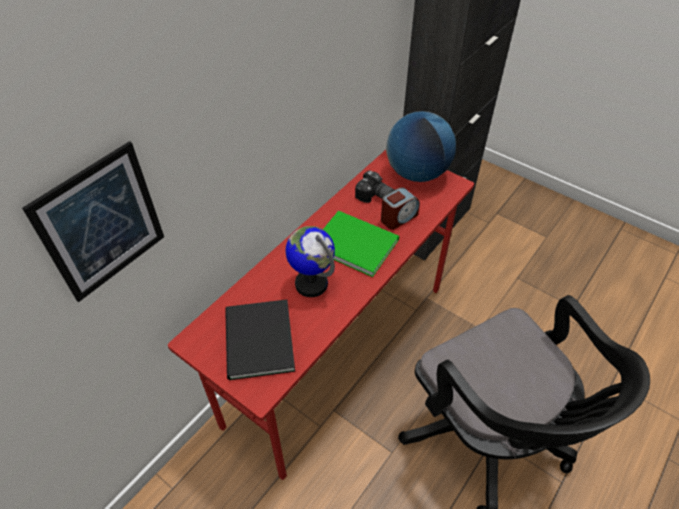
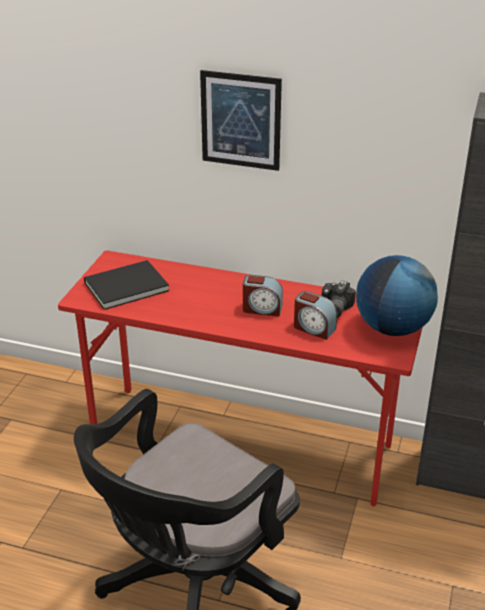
camera: 70 degrees right, 15 degrees down
picture [22,141,164,302] -> picture moved to [200,70,282,171]
globe [285,226,335,297] -> none
green book [323,211,399,277] -> alarm clock [243,275,283,316]

